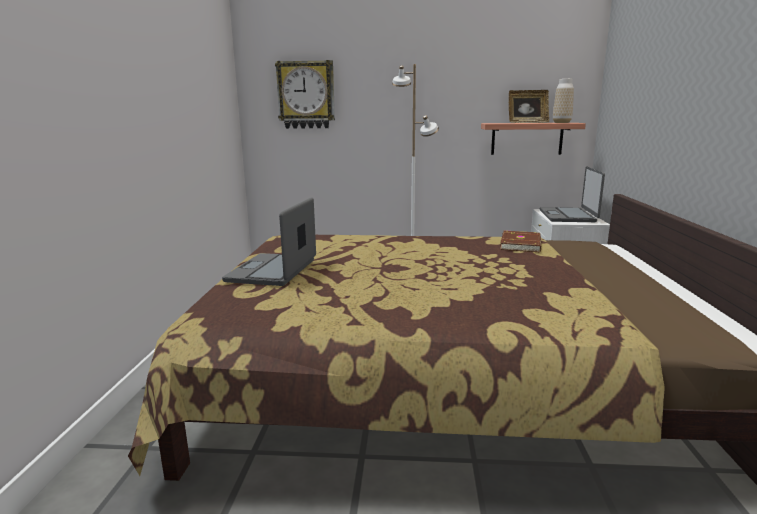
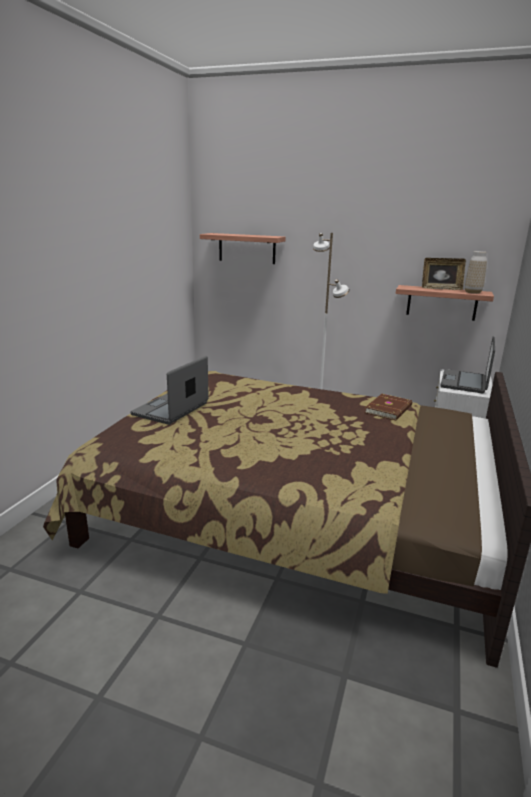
camera: 15 degrees right, 5 degrees up
wall clock [275,60,335,129] -> shelf [200,233,286,264]

